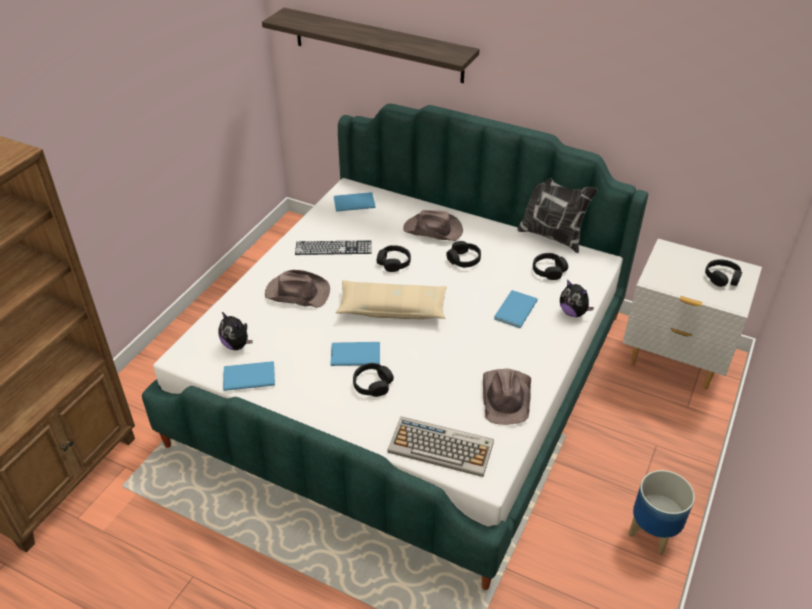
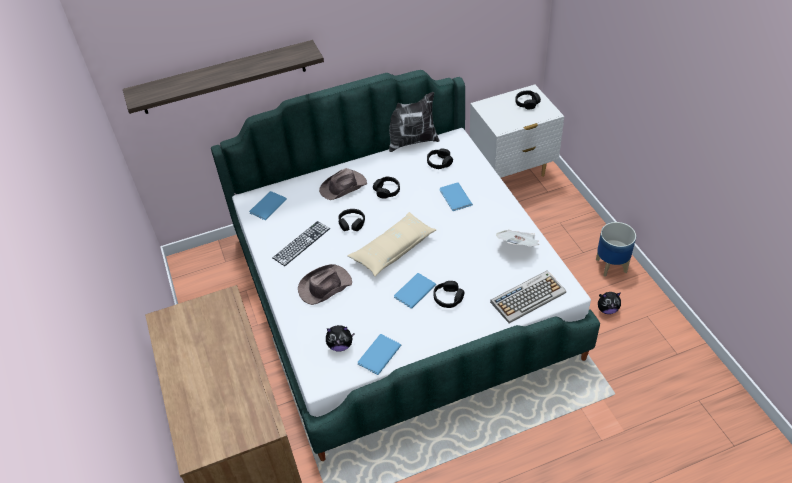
camera: 45 degrees left, 5 degrees up
brown hat [483,369,531,425] -> newspaper [496,229,540,247]
plush toy [560,280,594,317] -> plush toy moved to [598,292,621,314]

